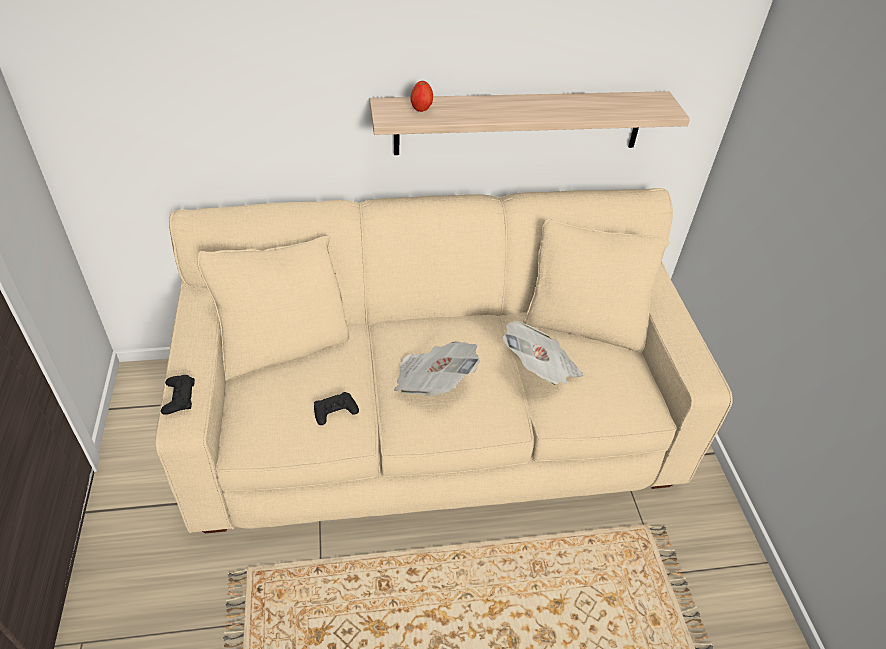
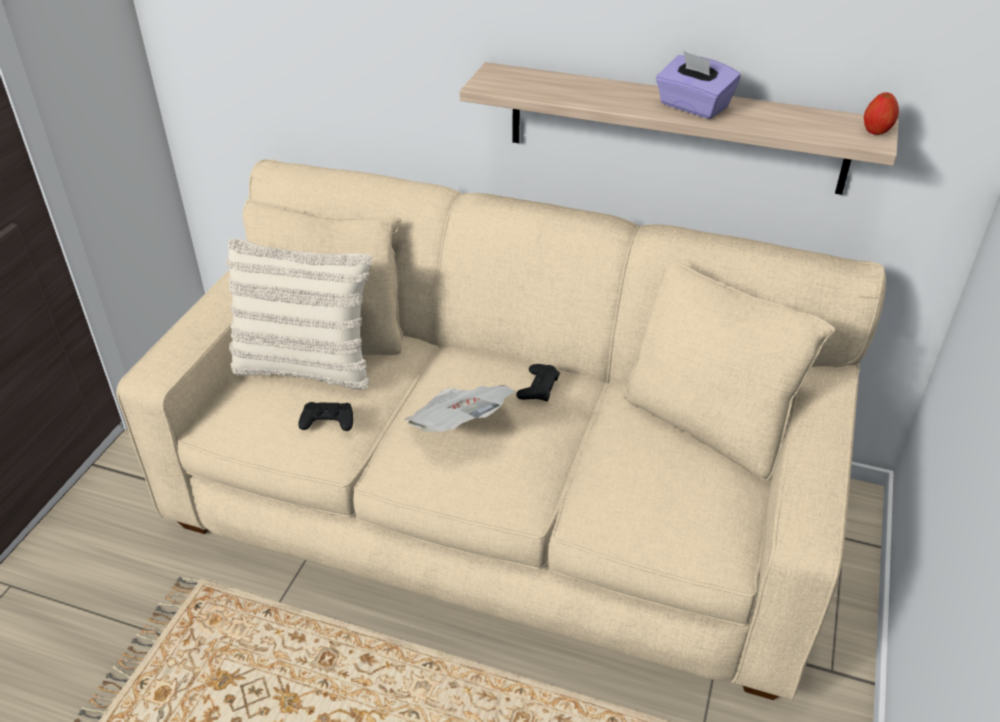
camera: 30 degrees right, 5 degrees down
black game controller [161,375,195,415] -> black game controller moved to [516,364,560,402]
apple [410,81,433,112] -> apple moved to [864,93,899,135]
newspaper [502,321,583,385] -> none
none -> beige pillow [226,239,372,390]
none -> purple tissue box [656,51,740,119]

